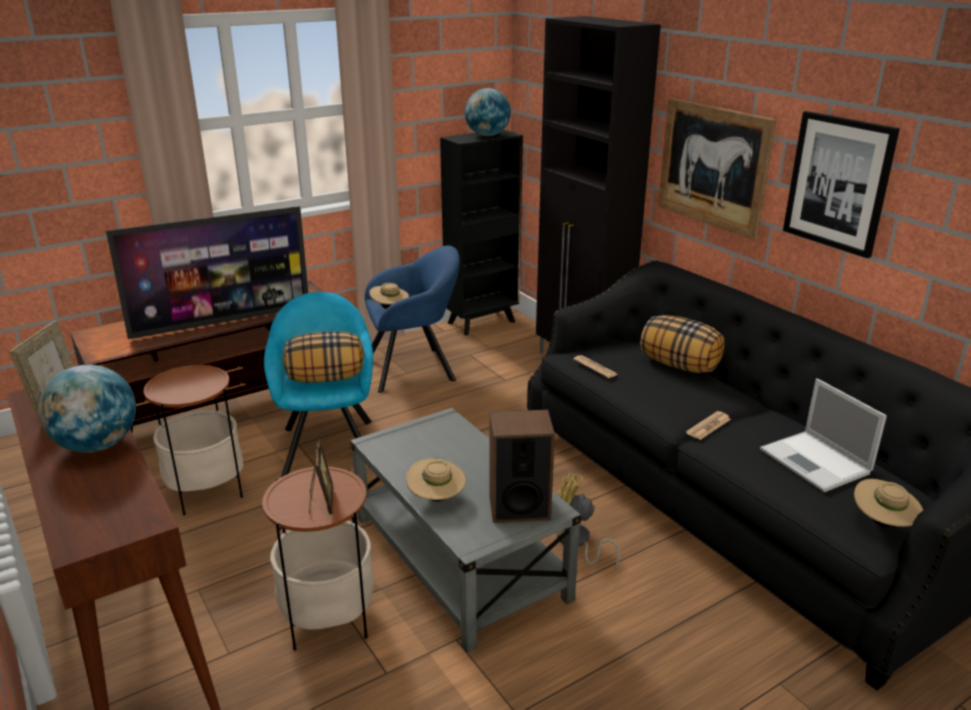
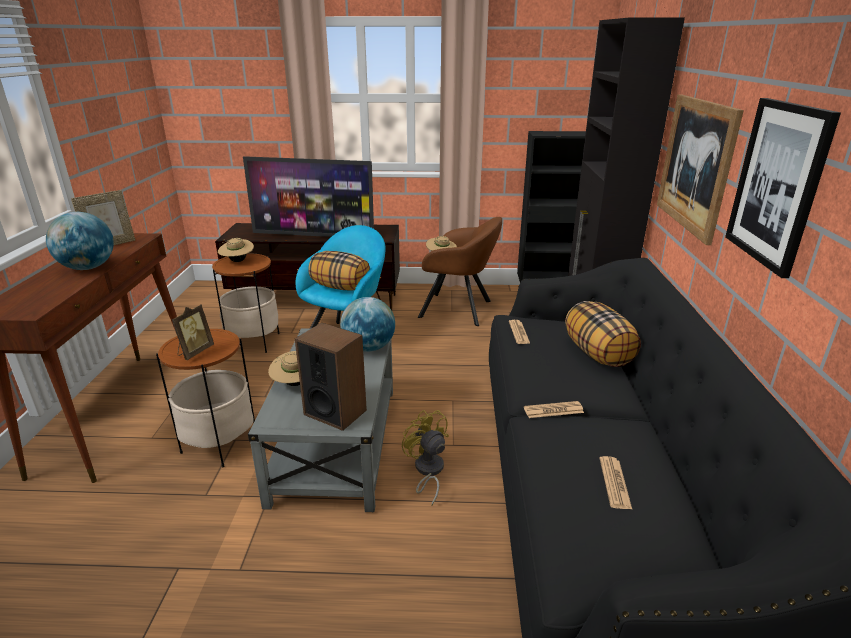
camera: 35 degrees right, 0 degrees up
blue armchair [365,245,460,393] -> brown armchair [418,217,502,326]
globe [465,88,511,136] -> globe moved to [340,297,395,352]
laptop [760,379,887,492] -> newspaper [599,456,633,510]
beige hat [854,479,923,527] -> beige hat moved to [218,238,254,262]

